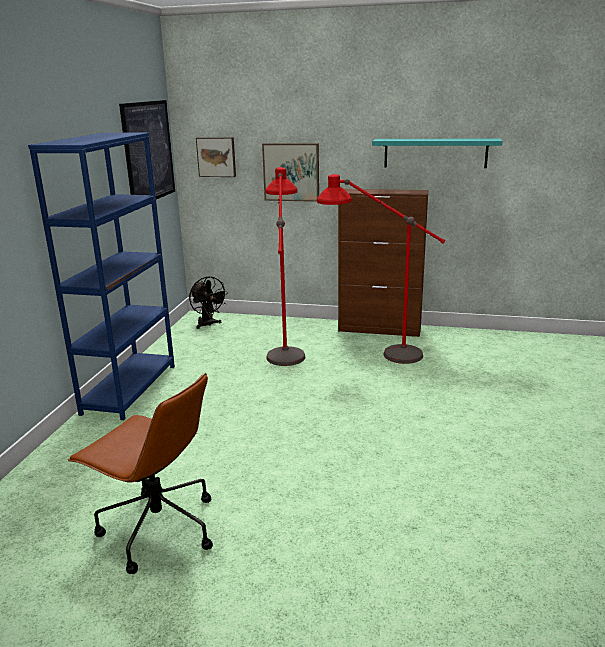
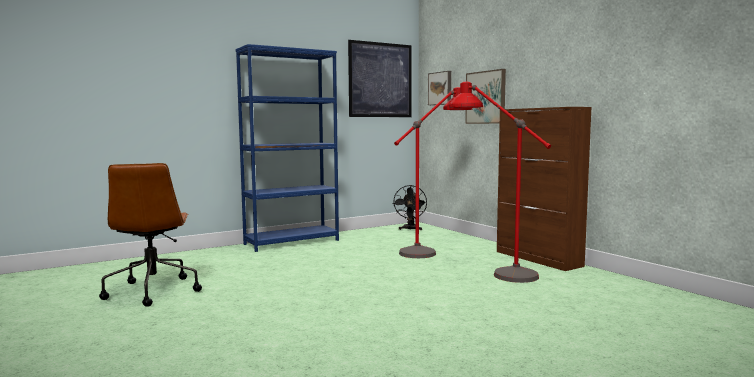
camera: 45 degrees right, 15 degrees down
turquoise shelf [372,139,503,168] -> none

